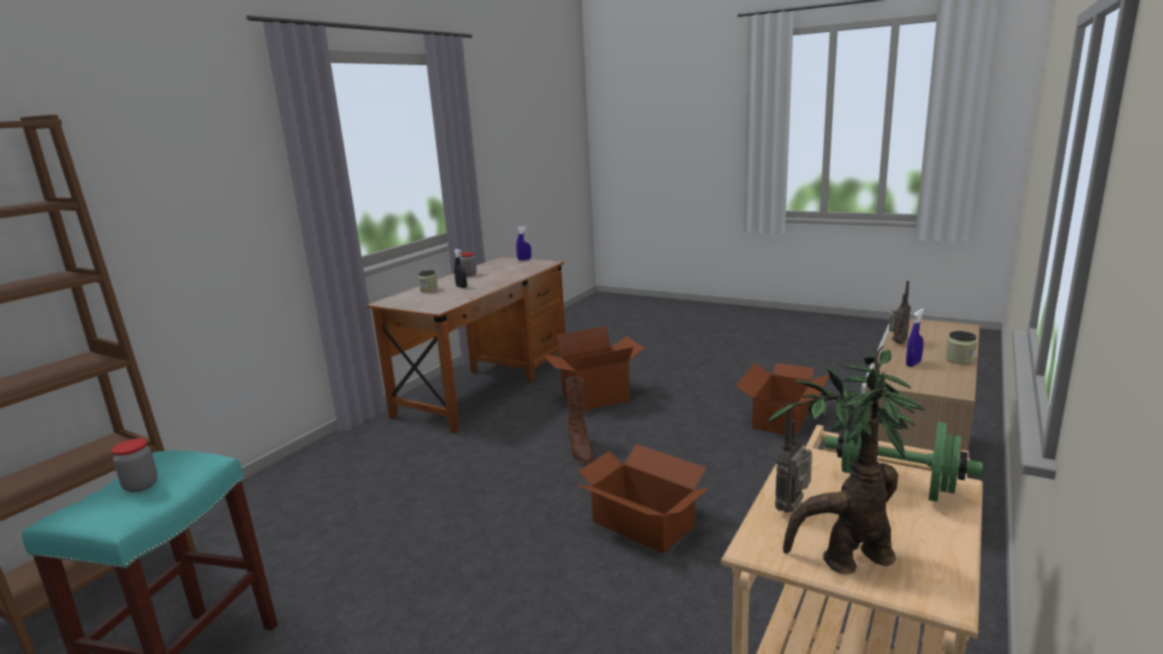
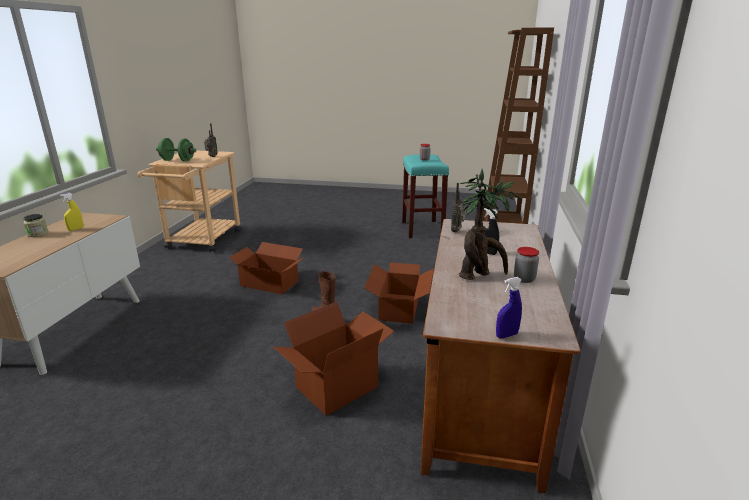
camera: 160 degrees right, 5 degrees up
jar [418,270,438,292] -> none
cardboard box [736,363,829,436] -> cardboard box moved to [364,262,434,324]
potted plant [767,346,924,575] -> potted plant moved to [459,169,522,280]
radio [889,281,911,344] -> radio moved to [451,183,466,232]
blue spray bottle [906,309,924,367] -> yellow spray bottle [60,193,84,231]

